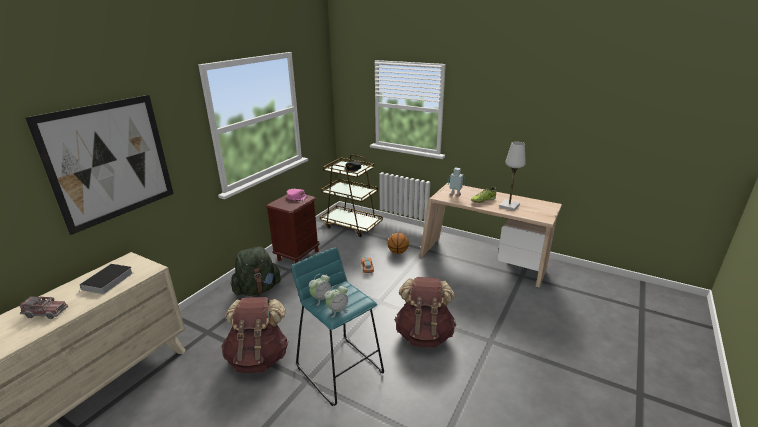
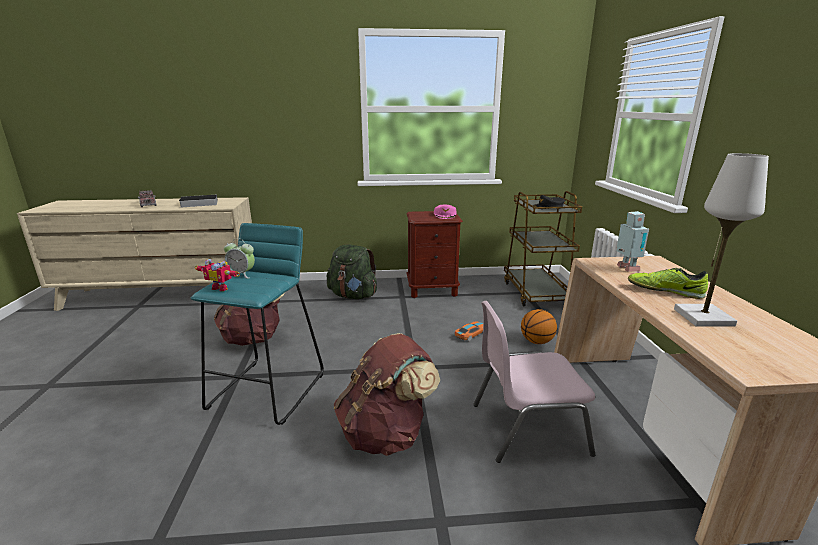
camera: 55 degrees right, 5 degrees down
picture [25,95,174,235] -> none
alarm clock [325,285,349,318] -> toy robot [195,259,240,291]
none -> pink chair [473,301,595,463]

